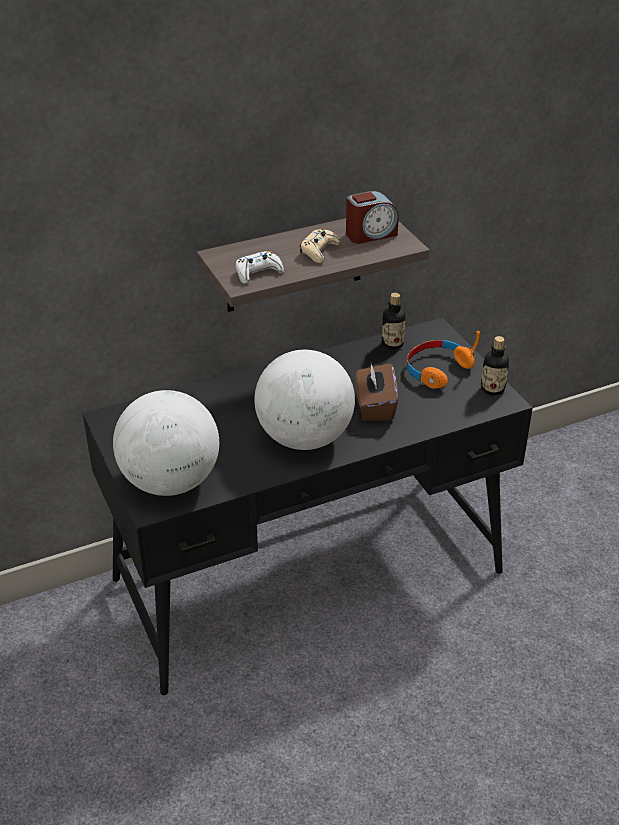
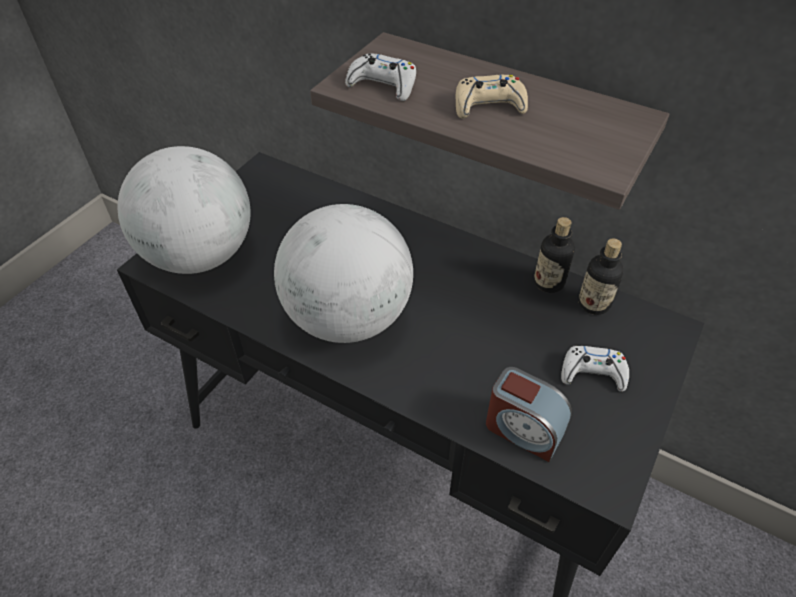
camera: 55 degrees right, 10 degrees up
alarm clock [346,191,399,244] -> alarm clock moved to [486,367,572,462]
brown tissue box [356,363,398,421] -> none
orange headphones [406,331,480,389] -> white game controller [561,345,629,392]
bottle [481,336,509,396] -> bottle moved to [534,217,575,293]

